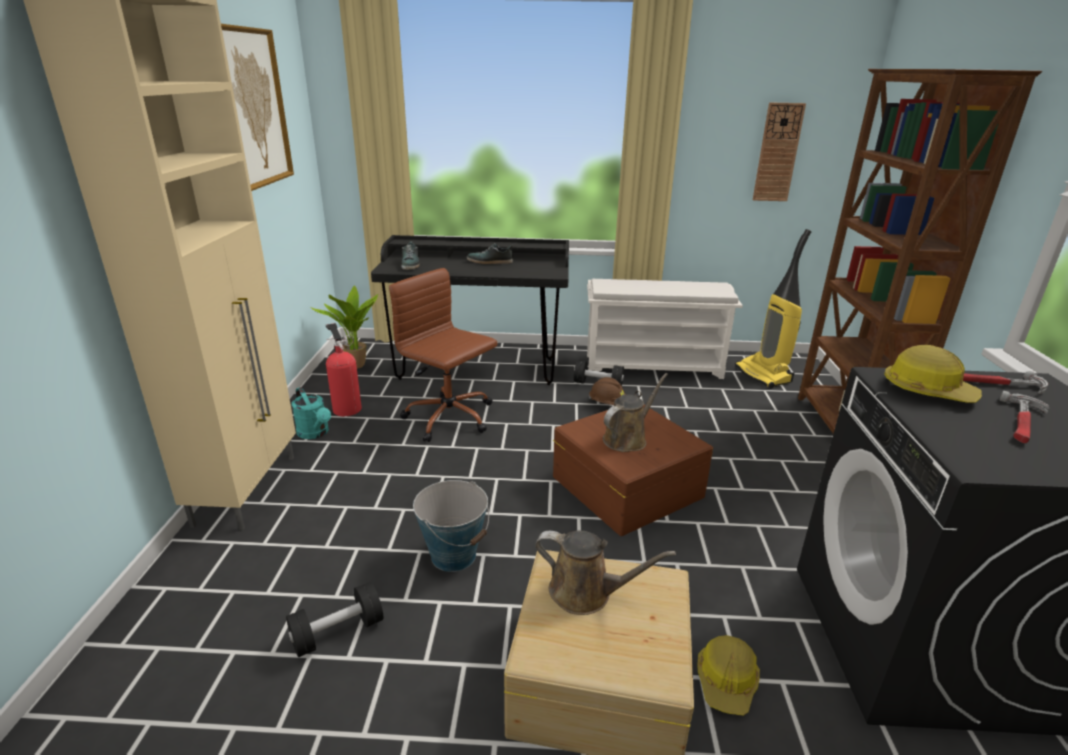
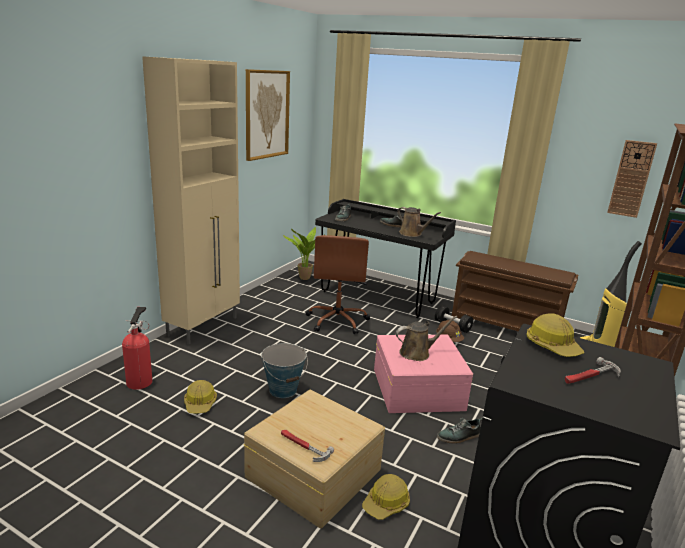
camera: 25 degrees right, 5 degrees down
black dumbbell [286,582,383,658] -> hard hat [184,380,217,414]
turquoise watering can [292,387,331,439] -> none
fire extinguisher [326,323,362,416] -> fire extinguisher moved to [122,307,152,390]
brown office chair [389,268,497,442] -> brown office chair turned 150 degrees counterclockwise [305,235,370,334]
brown watering can [535,531,676,615] -> brown watering can moved to [397,207,441,237]
brown storage box [553,405,713,536] -> pink storage box [374,335,473,413]
white shoe rack [587,279,743,379] -> brown shoe rack [452,251,578,331]
hammer [963,371,1048,394] -> hammer moved to [281,430,334,462]
none -> shoe [437,418,482,444]

